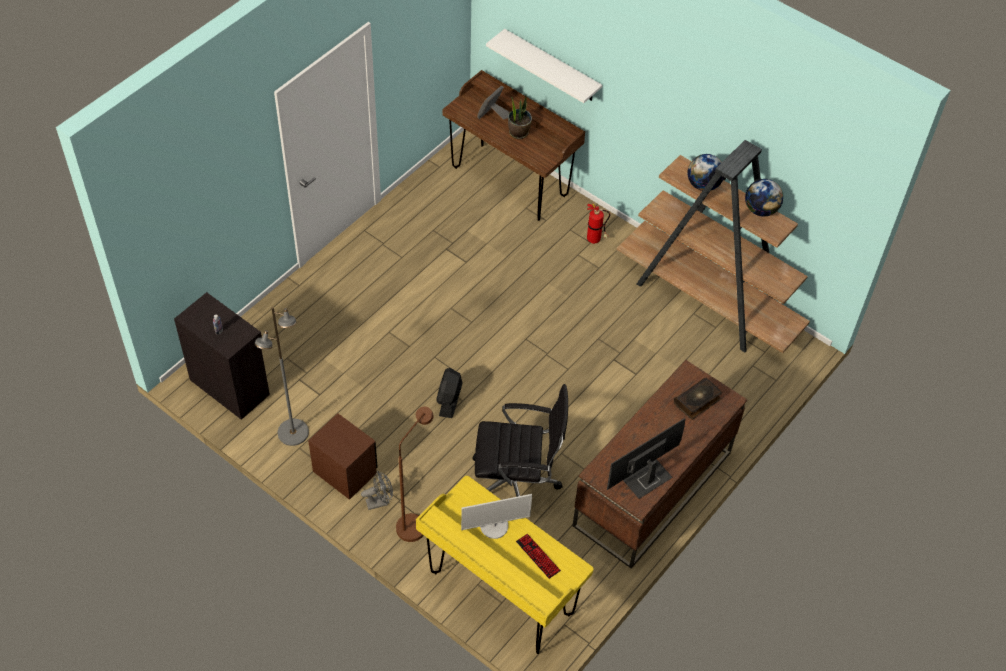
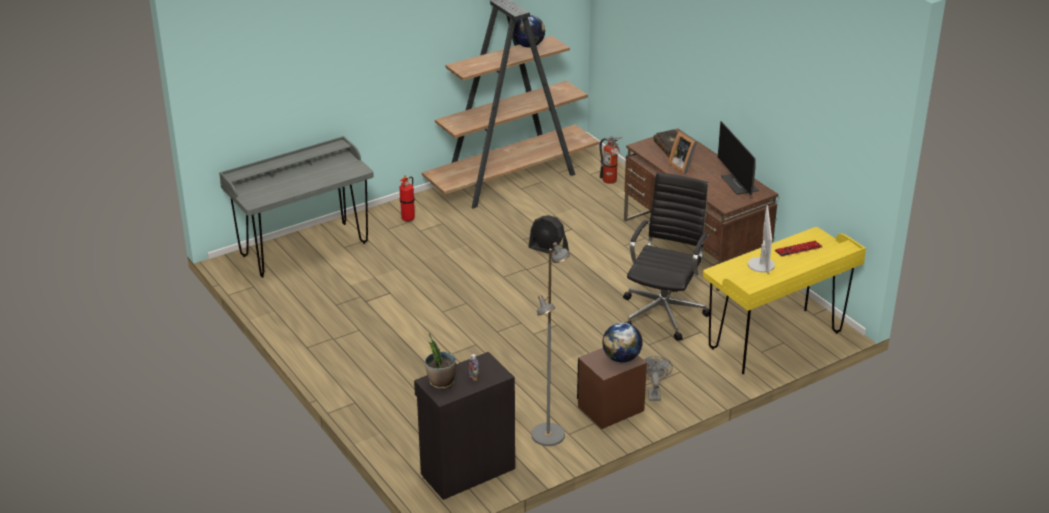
camera: 70 degrees left, 20 degrees down
brown floor lamp [396,407,434,542] -> none
black fan [436,368,462,418] -> black fan moved to [528,215,569,254]
brown desk [442,70,585,221] -> grey desk [219,136,374,278]
picture frame [477,85,510,120] -> picture frame moved to [668,131,697,174]
white shelf [486,29,602,103] -> none
potted plant [508,97,532,139] -> potted plant moved to [425,333,456,389]
globe [687,154,724,191] -> globe moved to [602,323,643,363]
none -> fire extinguisher [600,137,622,184]

